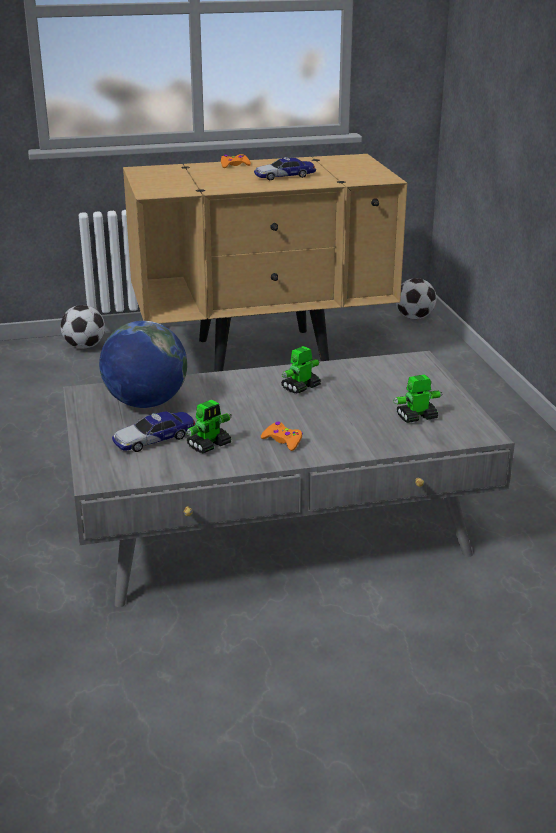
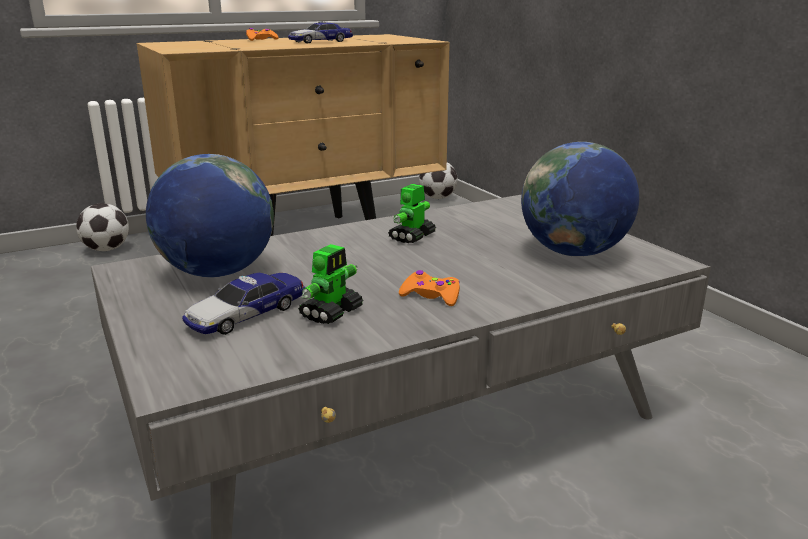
camera: 15 degrees left, 5 degrees down
toy robot [393,374,443,423] -> globe [521,142,639,257]

